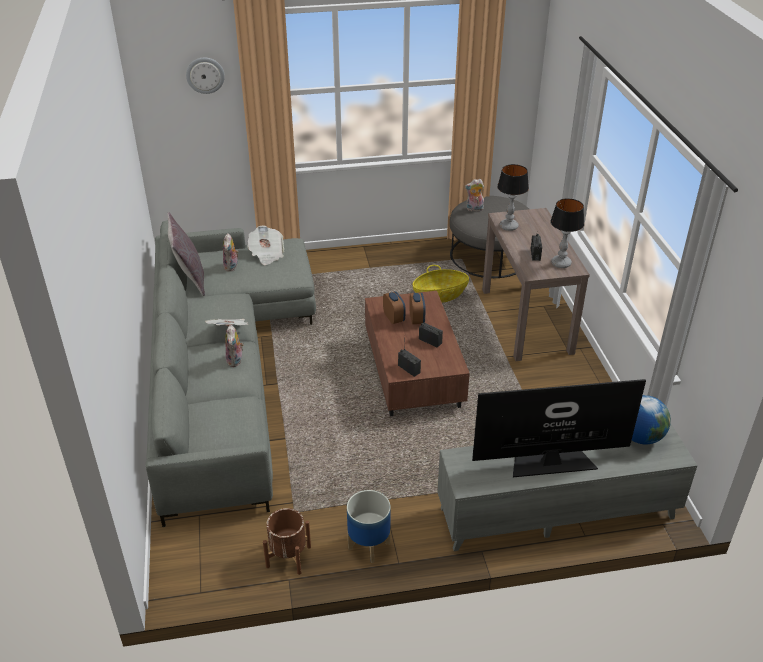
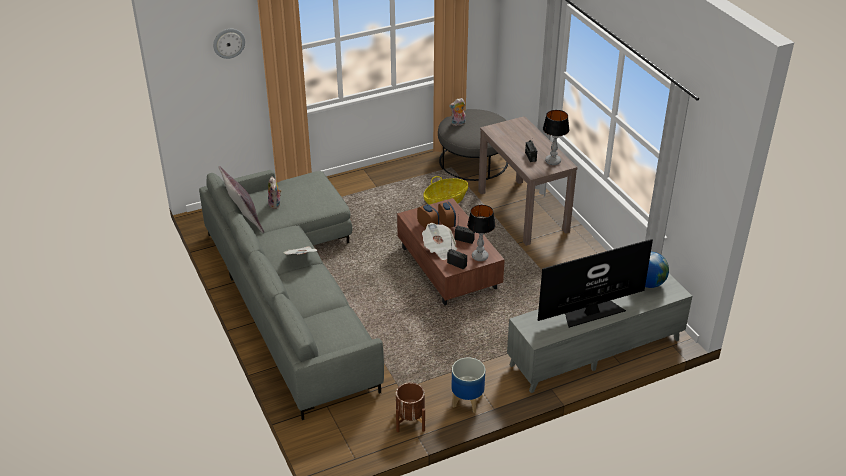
camera: 15 degrees left, 0 degrees up
plush toy [225,325,244,367] -> none
newspaper [247,225,284,265] -> newspaper moved to [422,223,457,260]
table lamp [497,164,529,231] -> table lamp moved to [467,205,496,261]

